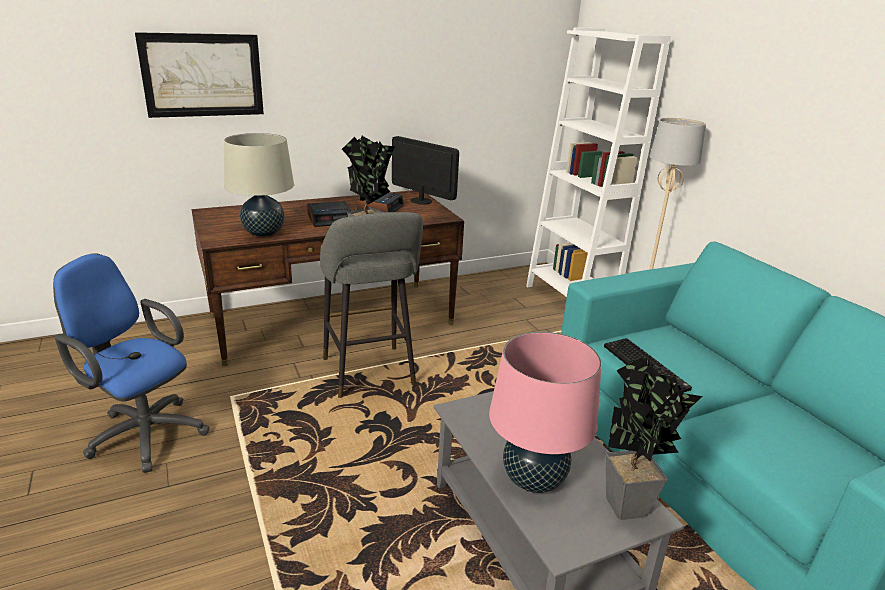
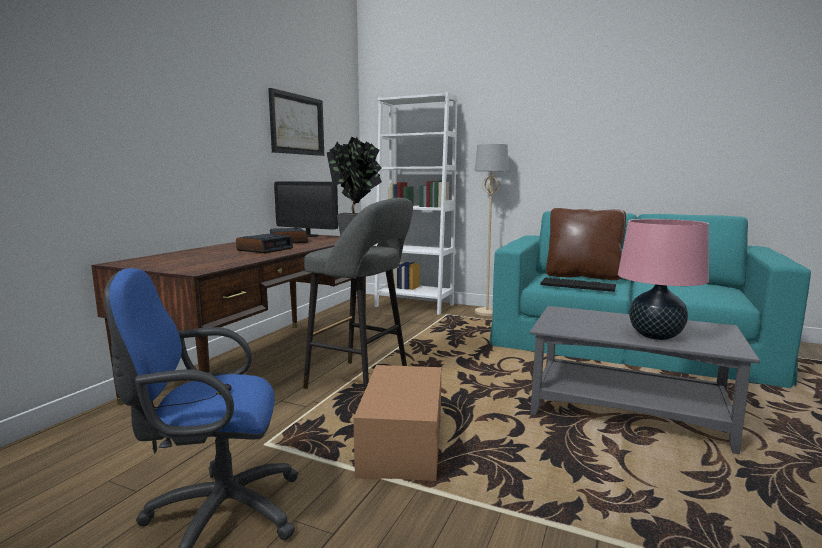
camera: 40 degrees left, 15 degrees down
picture [135,32,264,118] -> picture moved to [268,88,324,156]
beige table lamp [224,133,294,237] -> none
monitor [392,136,459,205] -> monitor turned 150 degrees counterclockwise [274,181,338,237]
potted plant [605,357,703,520] -> none
none -> cardboard box [353,365,441,481]
none -> brown pillow [546,208,626,280]

